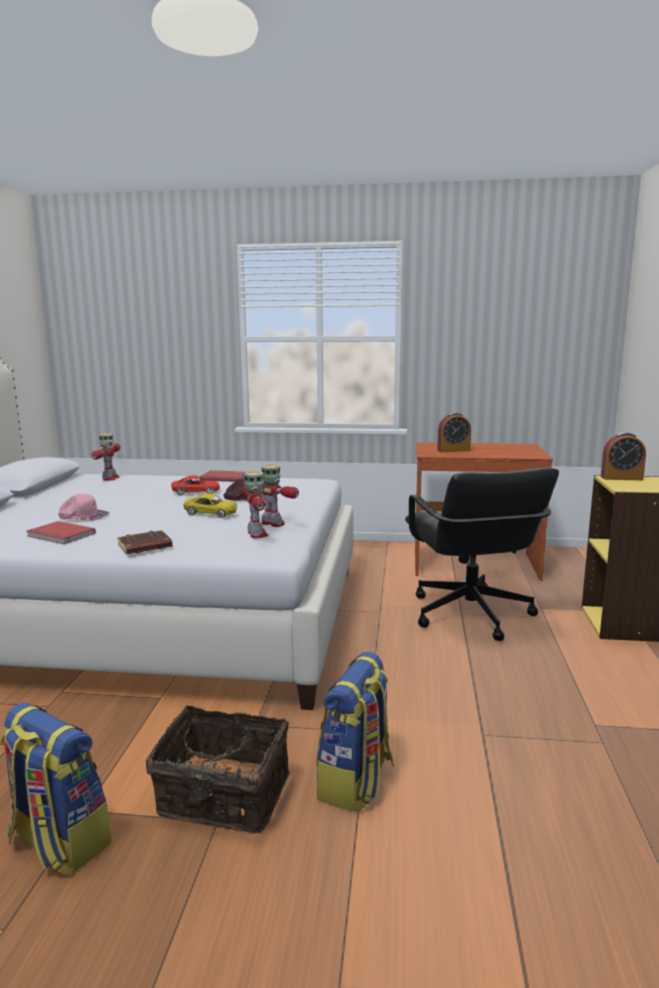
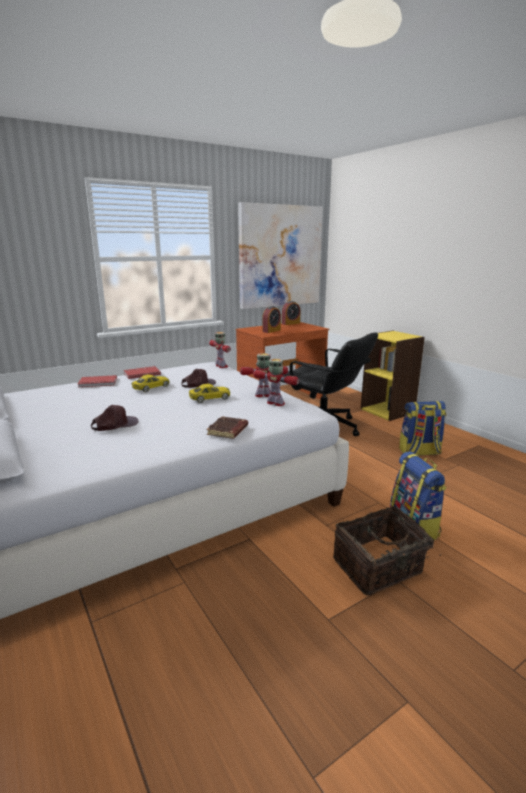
camera: 40 degrees left, 5 degrees up
backpack [0,703,111,875] -> backpack moved to [399,401,446,456]
red book [27,521,96,544] -> red book moved to [78,375,117,387]
pink cap [58,494,110,521] -> brown cap [91,405,138,431]
toy robot [91,433,120,481] -> toy robot moved to [209,332,231,368]
red toy car [171,475,220,496] -> yellow toy car [132,374,169,392]
alarm clock [601,432,646,480] -> alarm clock moved to [282,301,300,325]
none -> picture [238,202,323,309]

